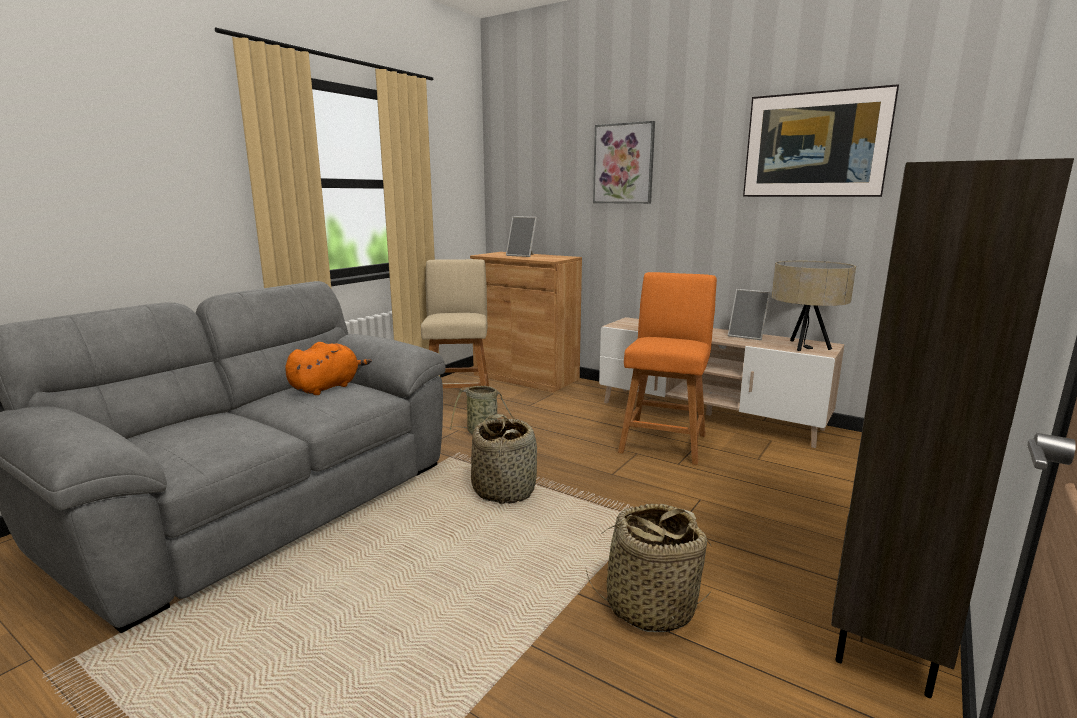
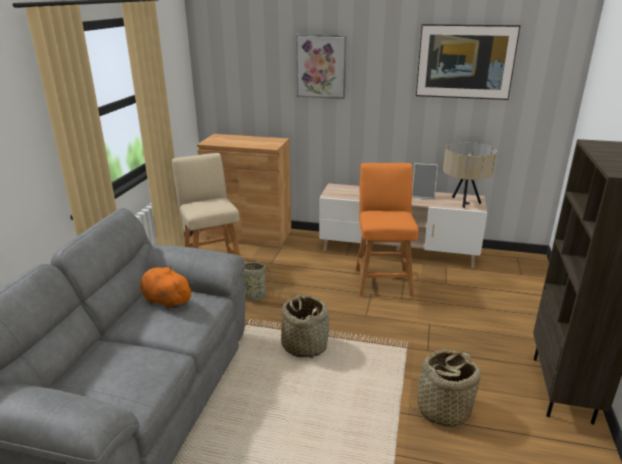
camera: 20 degrees left, 10 degrees up
orange plush toy [285,342,372,395] -> orange plush toy turned 75 degrees counterclockwise [140,265,194,310]
picture frame [506,216,537,257] -> none

